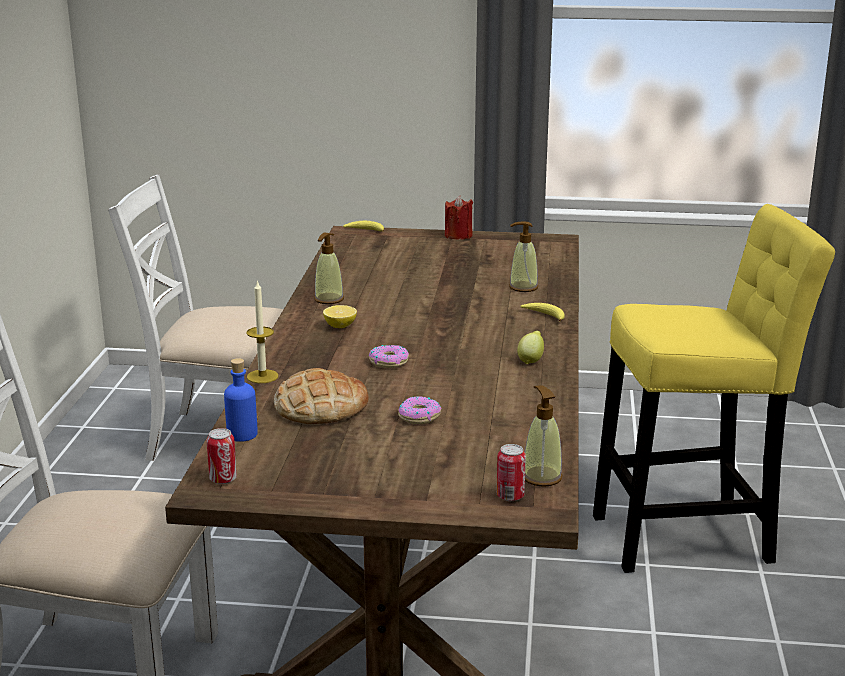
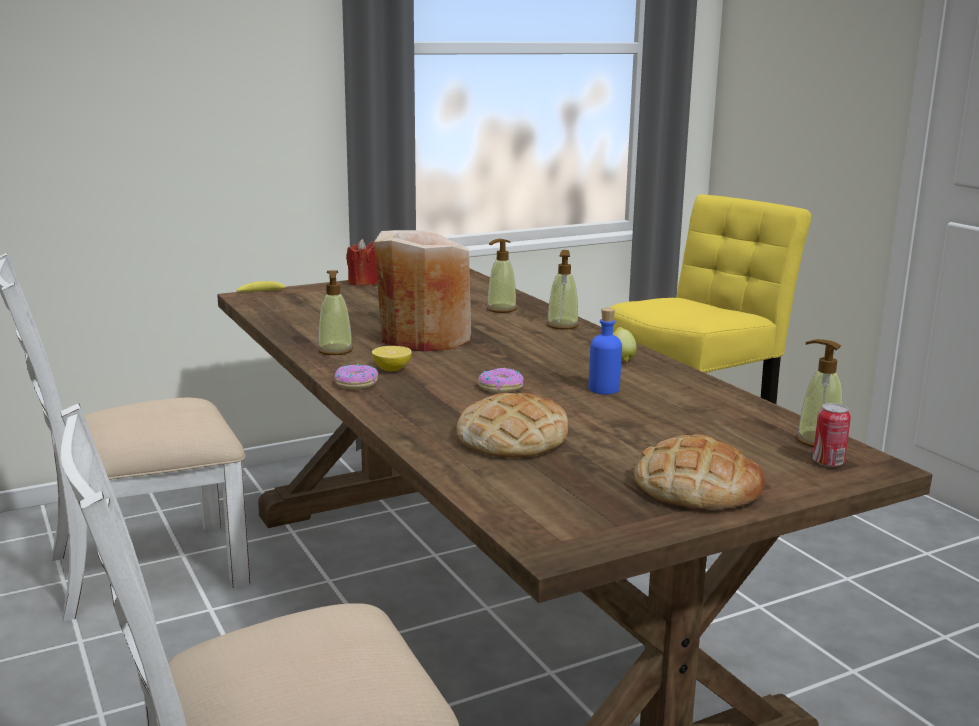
camera: 35 degrees left, 5 degrees down
can [206,428,237,484] -> none
blue bottle [224,358,258,442] -> blue bottle moved to [589,308,622,394]
candle [247,281,278,383] -> none
donut [398,396,442,424] -> donut moved to [335,364,378,389]
banana [520,303,565,321] -> soap dispenser [547,250,579,330]
none -> beige vase [374,230,471,351]
none -> bread [634,434,765,509]

